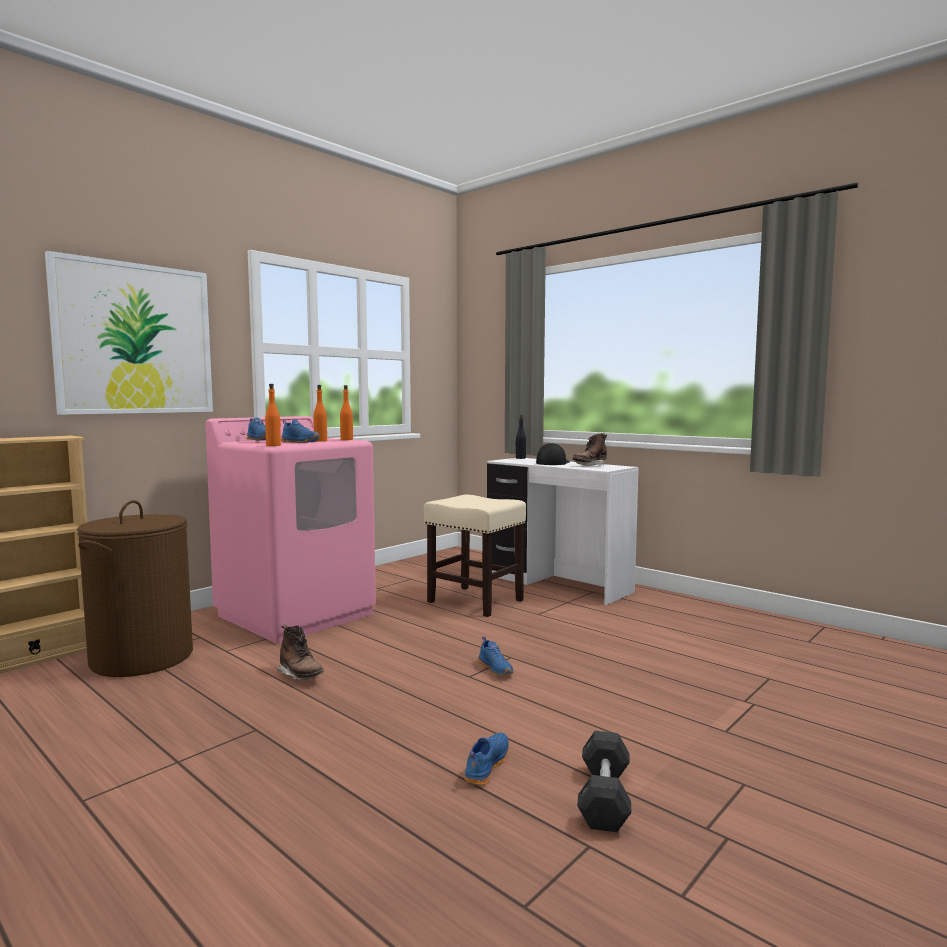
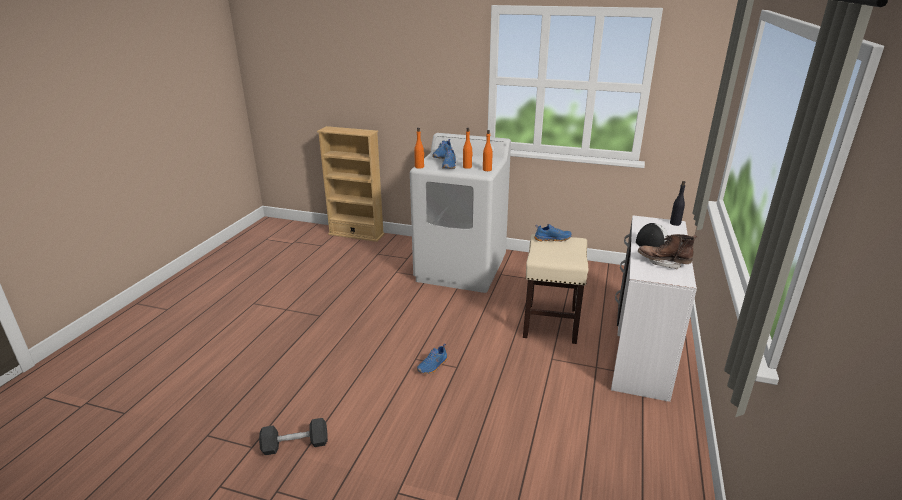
camera: 65 degrees right, 20 degrees up
picture [45,251,213,415] -> none
brown laundry basket [77,500,193,677] -> none
pink washing machine [205,416,376,644] -> white washing machine [410,133,511,293]
brown boot [277,625,324,680] -> none
blue shoe [465,733,509,785] -> blue shoe moved to [534,224,572,242]

